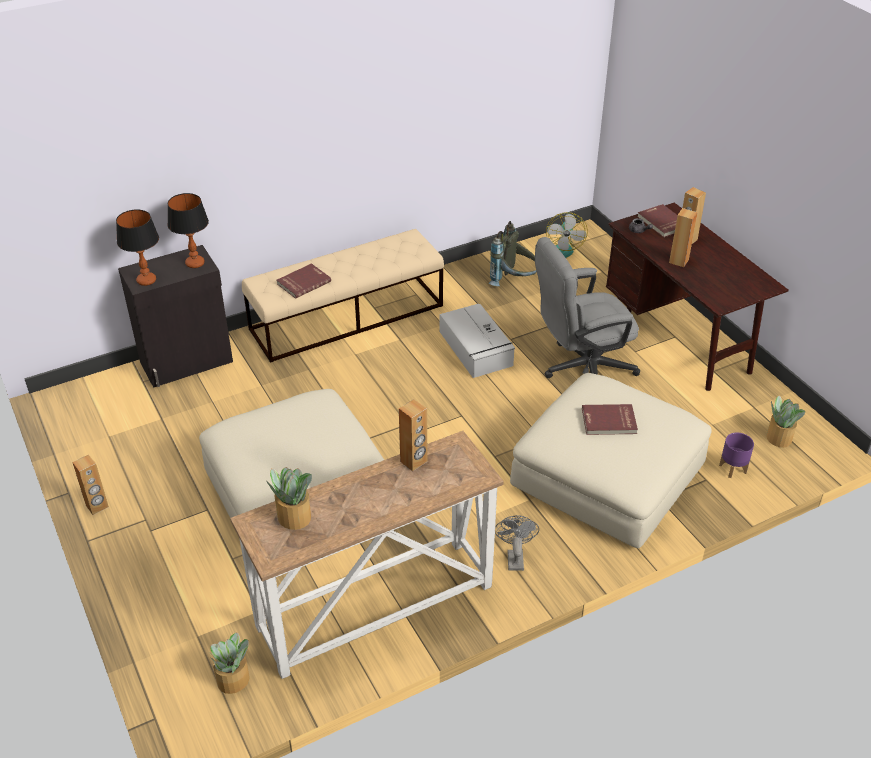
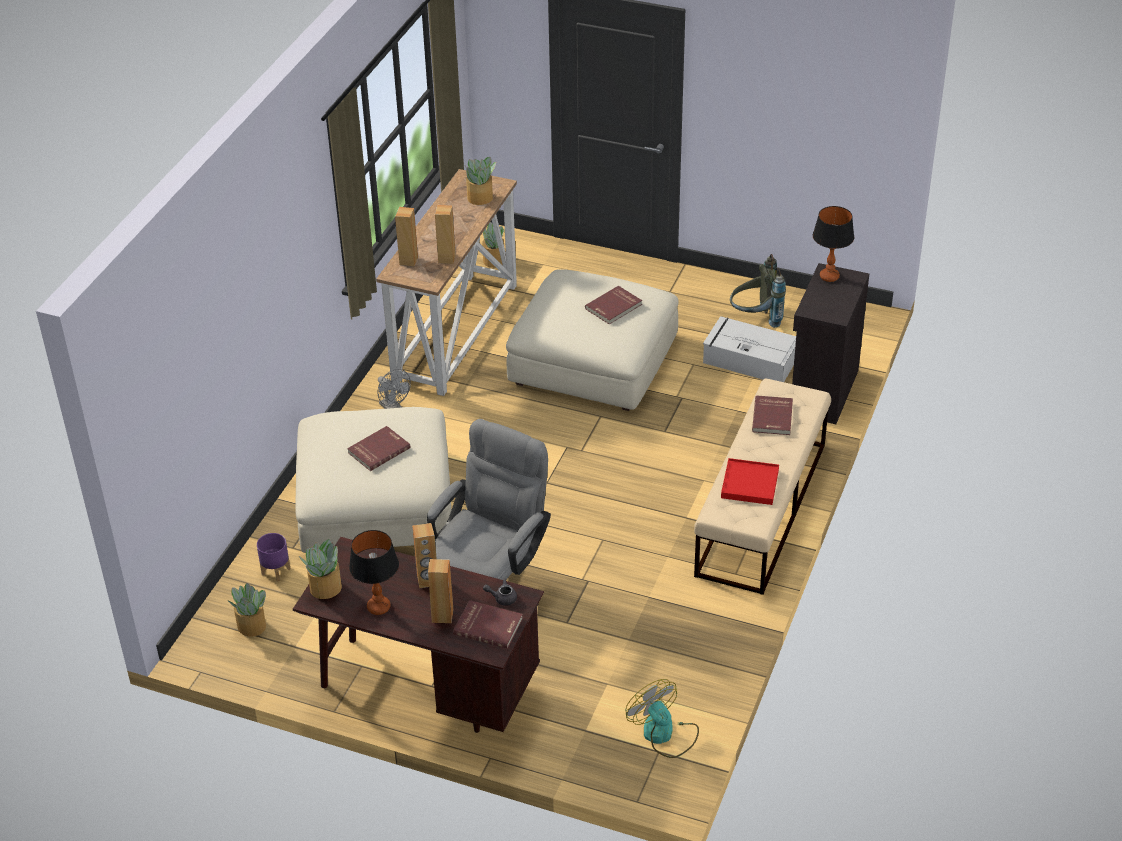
camera: 140 degrees right, 0 degrees up
brown speaker [72,455,109,515] -> brown speaker moved to [395,207,418,267]
table lamp [167,193,209,268] -> table lamp moved to [349,530,399,615]
grey storage box [440,304,515,378] -> grey storage box moved to [703,316,796,382]
grey backpack [489,221,537,286] -> grey backpack moved to [730,254,786,328]
none -> potted plant [299,539,342,599]
none -> red book [585,286,642,324]
none -> red tray [721,458,779,505]

